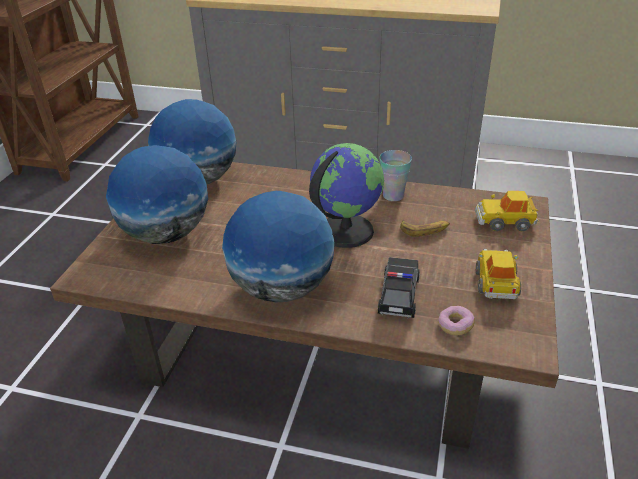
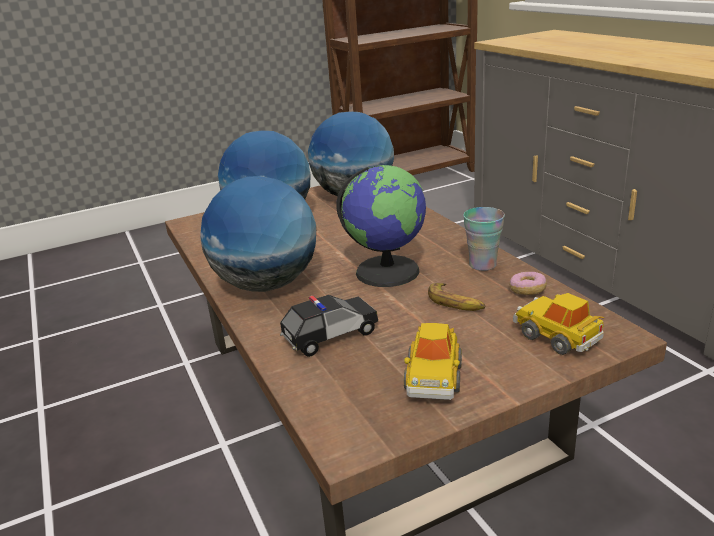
camera: 50 degrees right, 10 degrees down
donut [438,306,475,336] -> donut moved to [510,272,547,295]
toy car [476,249,521,299] -> toy car turned 135 degrees clockwise [404,323,462,400]

